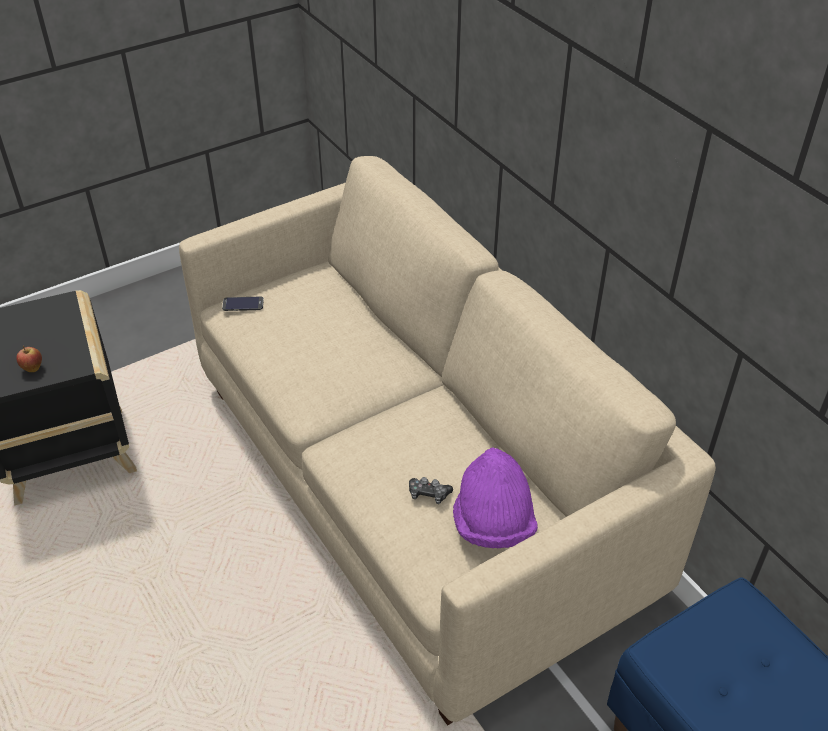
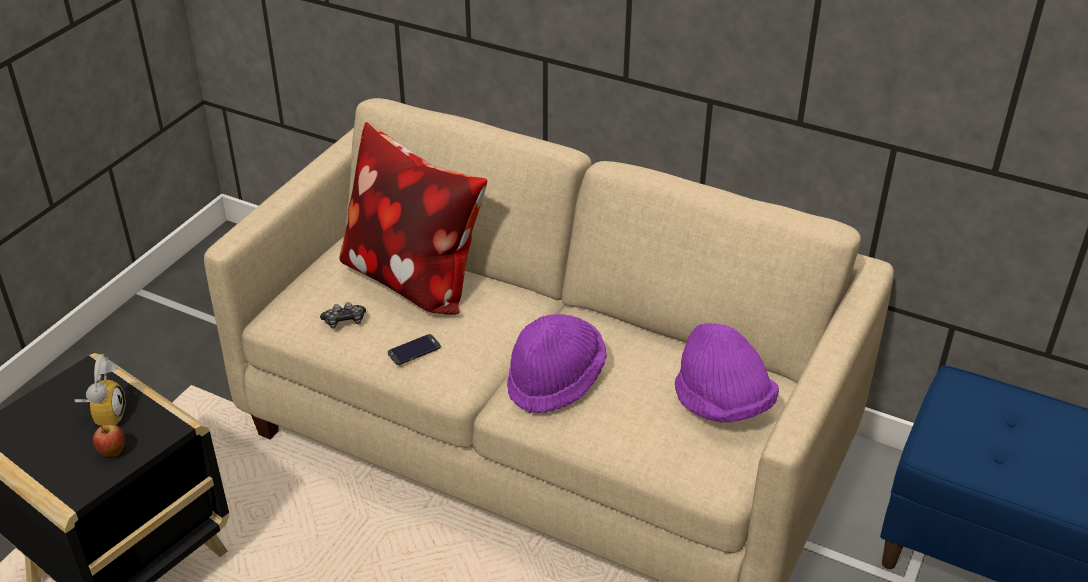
camera: 30 degrees left, 5 degrees down
phone [222,297,264,311] -> phone moved to [388,334,441,365]
game controller [409,477,453,504] -> game controller moved to [320,302,366,329]
none -> alarm clock [75,354,126,426]
none -> pillow [339,122,487,315]
none -> purple hat [507,314,607,413]

